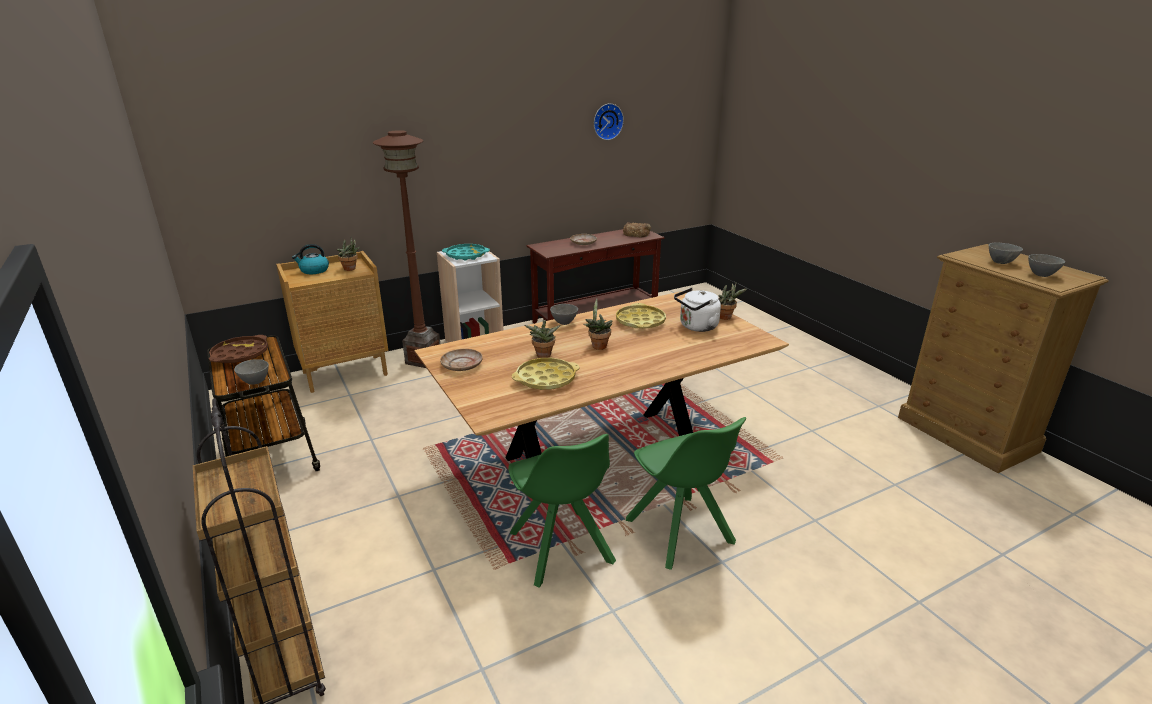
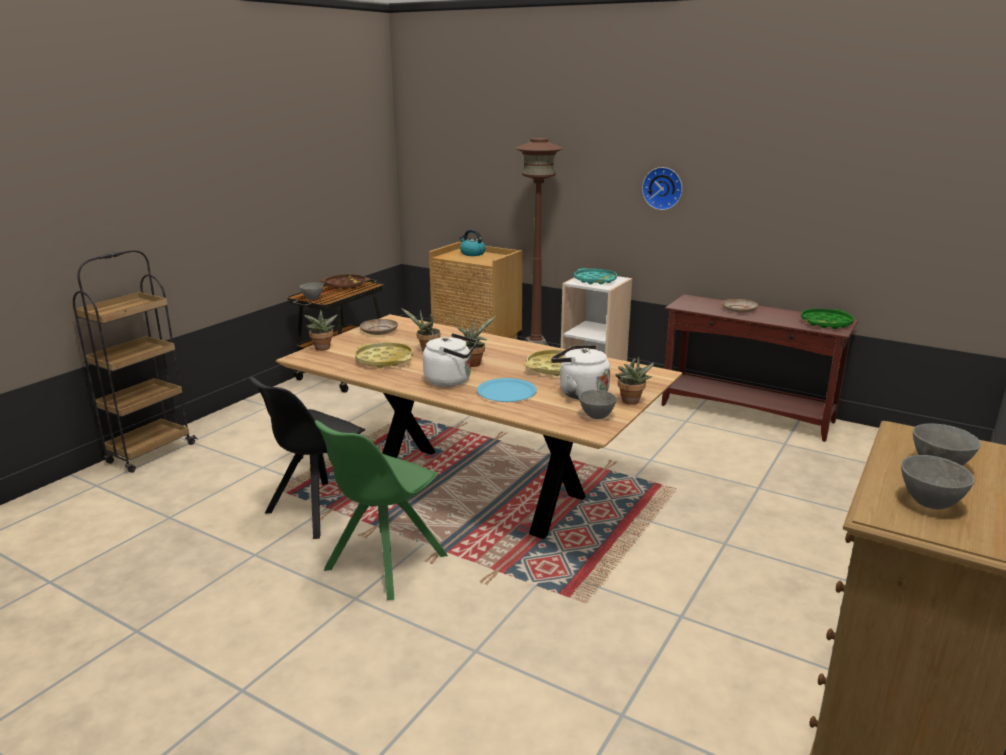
camera: 60 degrees right, 5 degrees down
potted plant [336,237,360,271] -> potted plant moved to [304,309,338,351]
green chair [508,434,616,588] -> black chair [249,377,370,539]
grey bowl [550,304,578,325] -> grey bowl moved to [579,390,617,419]
wall clock [594,103,624,140] -> wall clock moved to [642,167,682,210]
bread [623,222,651,238] -> green tray [801,309,854,329]
none -> white kettle [423,333,477,387]
none -> blue plate [477,378,537,402]

